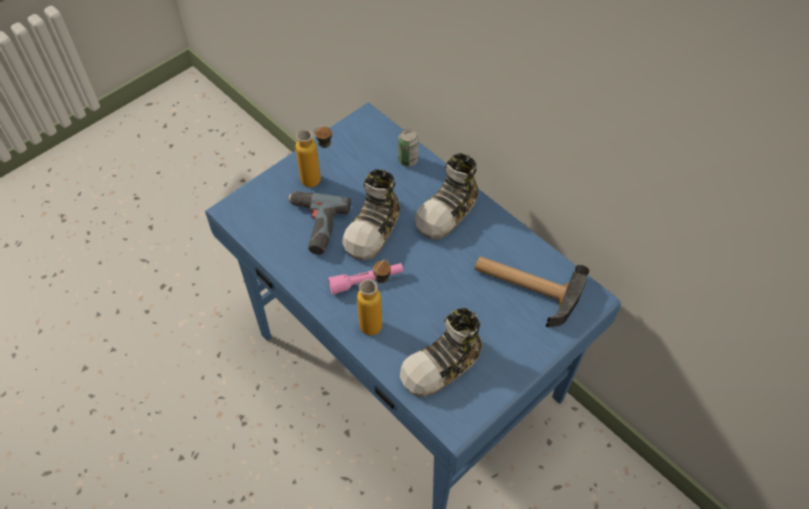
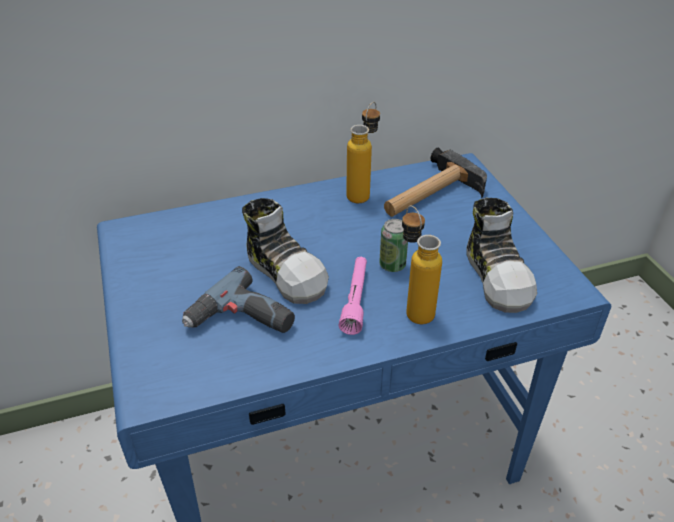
camera: 65 degrees left, 15 degrees down
bottle [295,126,333,187] -> bottle moved to [346,102,380,203]
can [398,129,419,167] -> can moved to [379,219,408,272]
shoe [415,153,478,239] -> none

